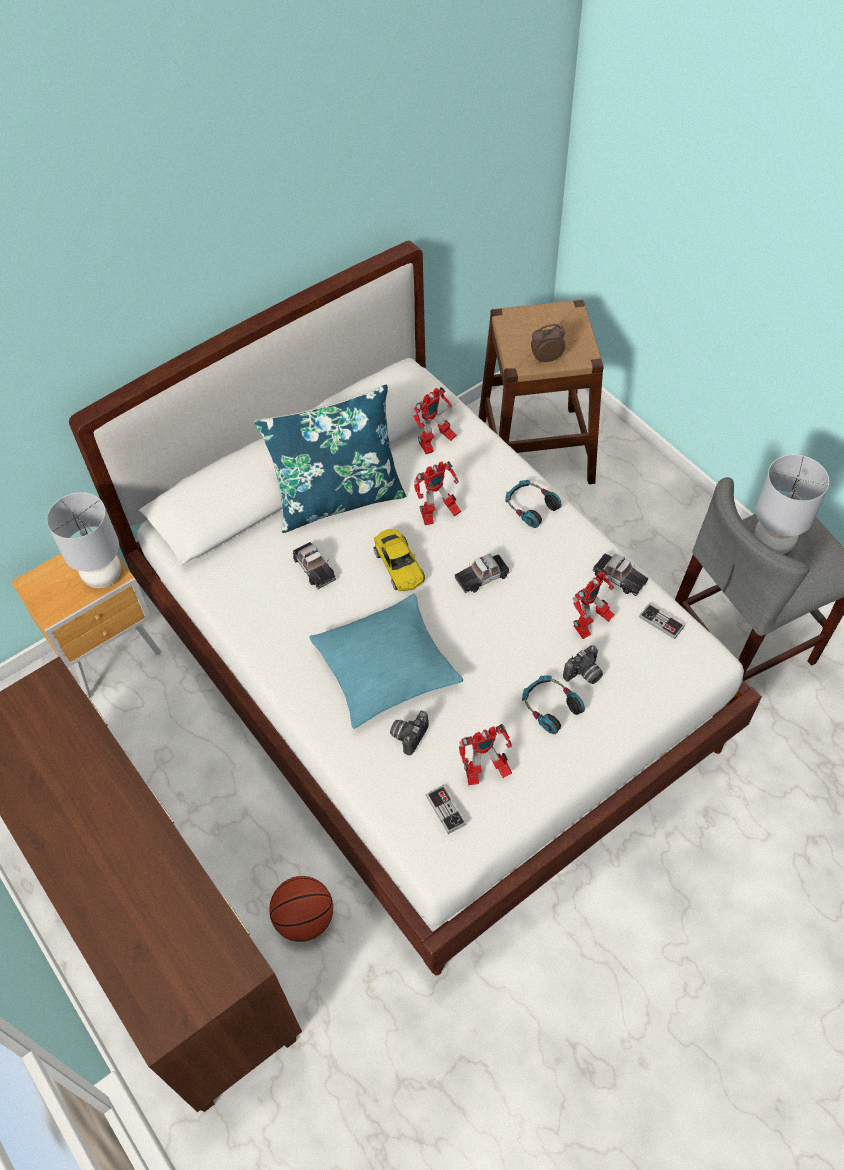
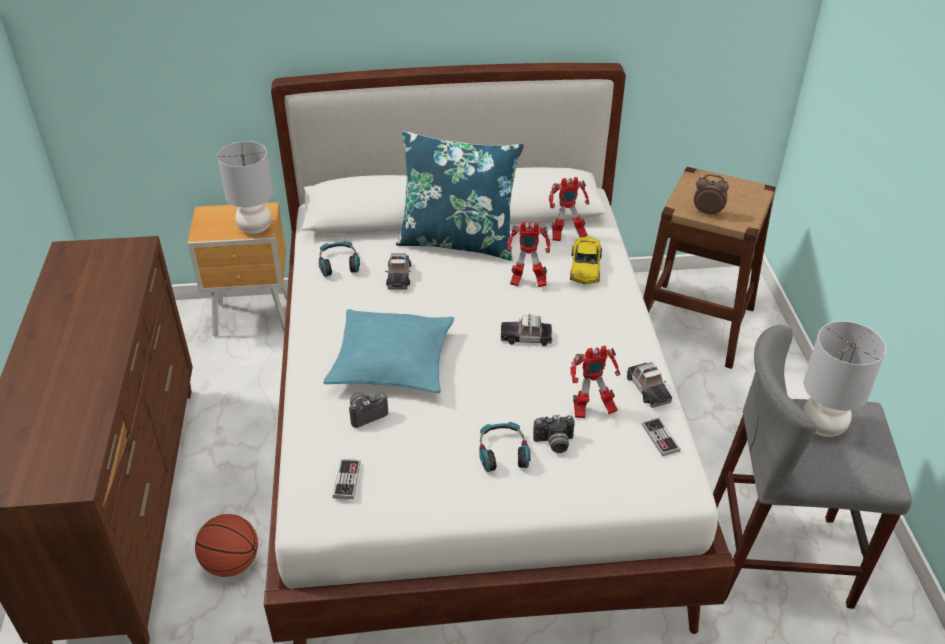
camera: 30 degrees right, 15 degrees down
yellow toy car [373,529,425,591] -> yellow toy car moved to [570,237,602,284]
toy robot [459,724,512,785] -> none
headphones [505,480,561,528] -> headphones moved to [318,241,360,277]

